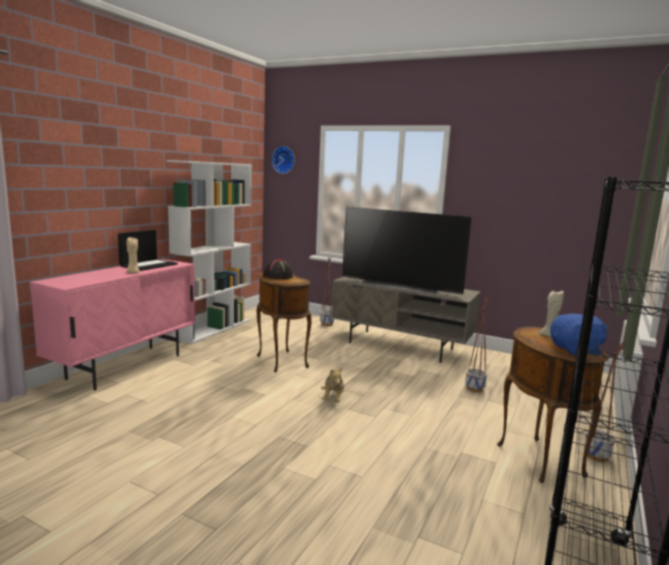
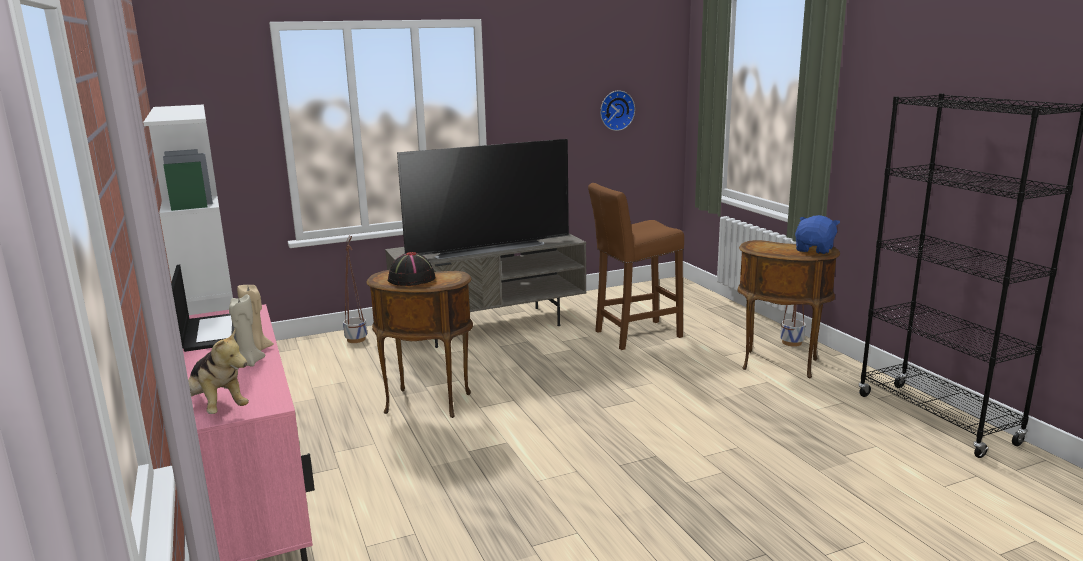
camera: 50 degrees left, 5 degrees up
wall clock [272,146,295,174] -> wall clock moved to [600,90,635,131]
plush toy [321,366,345,402] -> plush toy moved to [188,329,249,414]
planter [465,296,489,392] -> brown stool [588,183,684,350]
beige candle [539,290,564,338] -> beige candle moved to [229,294,266,367]

